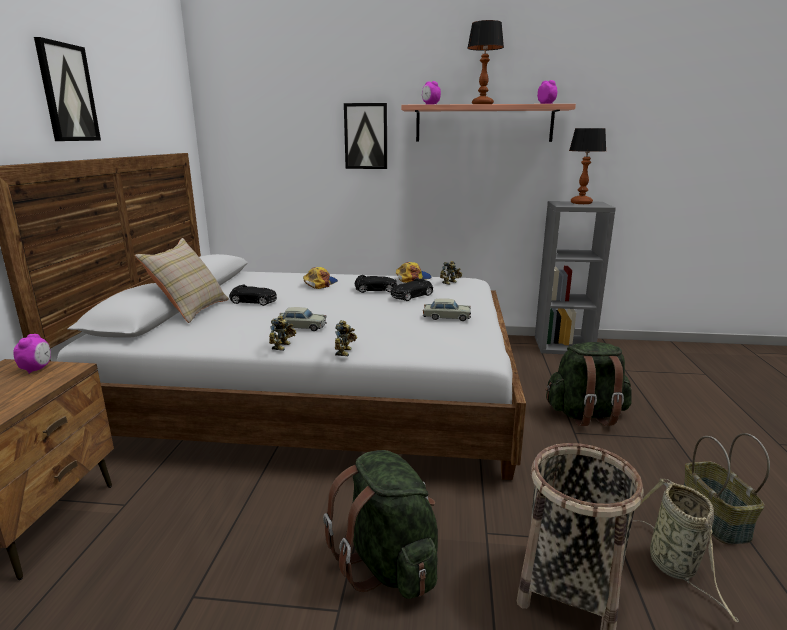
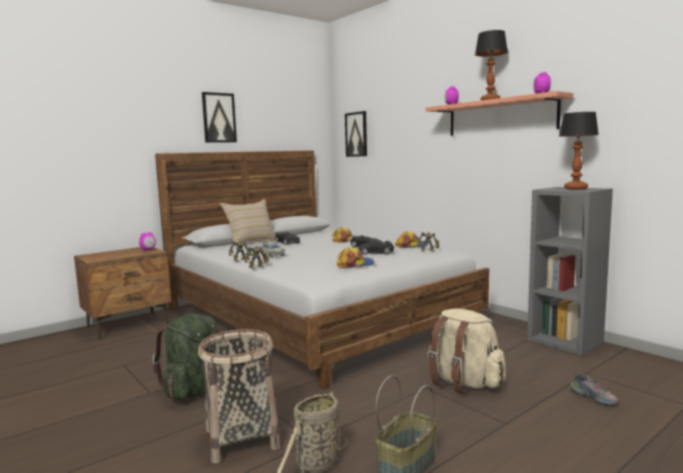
camera: 45 degrees right, 10 degrees down
picture [344,103,387,169] -> picture moved to [345,111,367,157]
beige toy car [423,298,471,321] -> cap [337,247,374,268]
green backpack [546,342,632,426] -> beige backpack [428,309,506,394]
none -> shoe [570,372,618,406]

